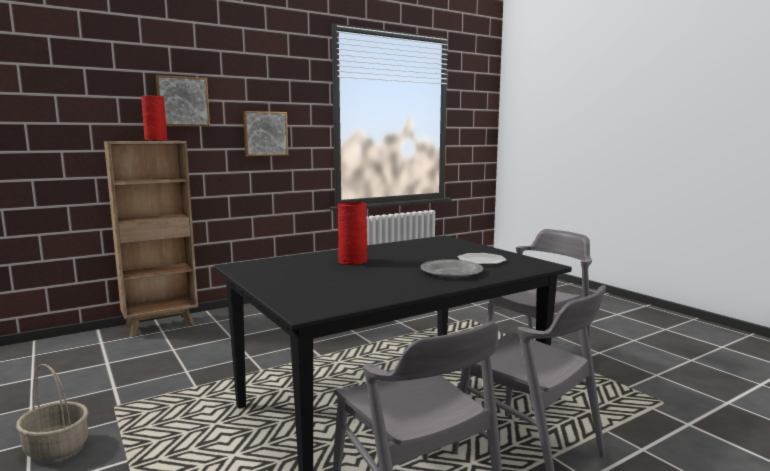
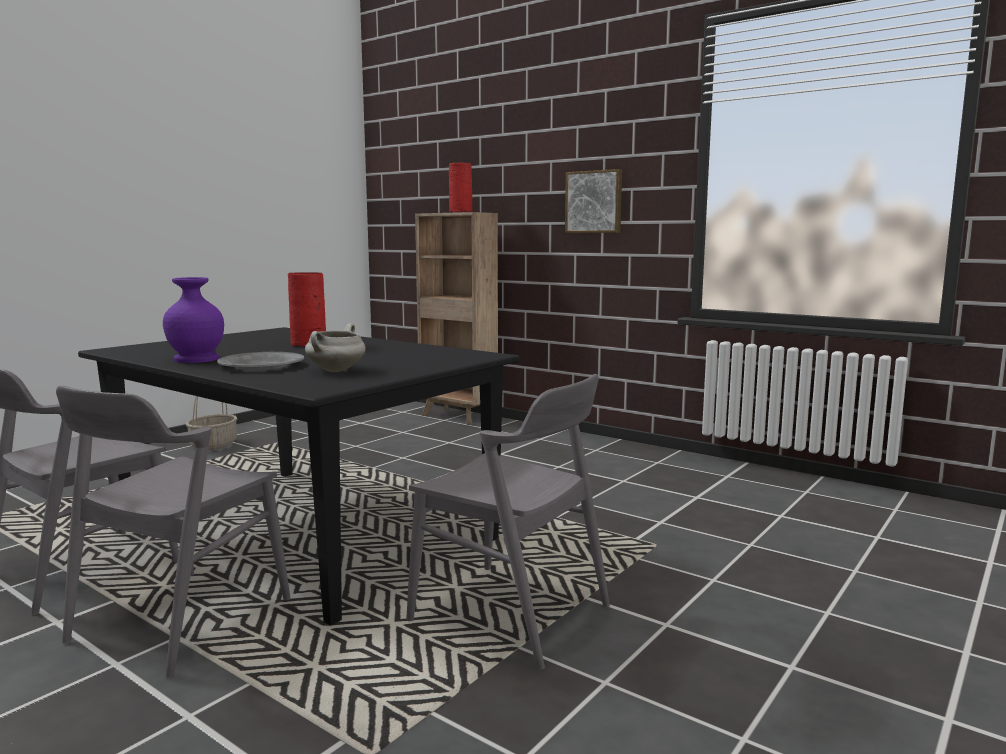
camera: 70 degrees right, 0 degrees up
picture [156,75,210,126] -> none
plate [457,253,507,265] -> white cooking pot [305,323,366,372]
none -> purple vase [163,277,224,363]

